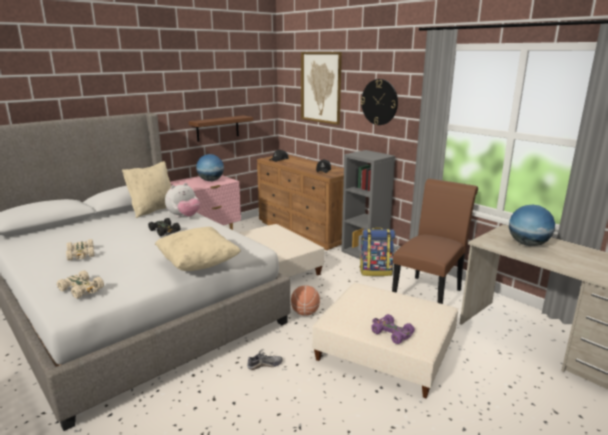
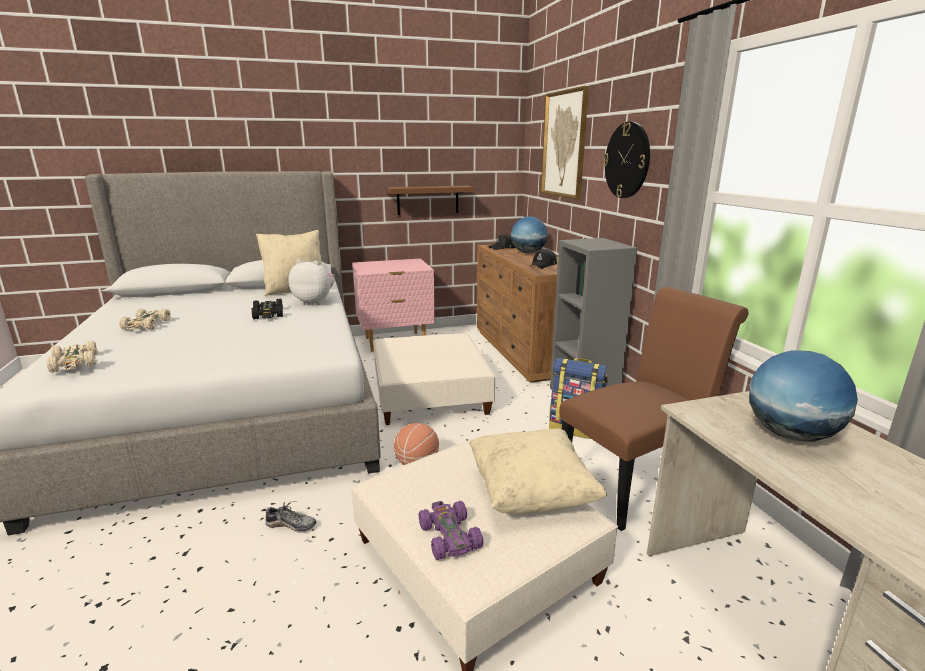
camera: 25 degrees right, 0 degrees up
beige pillow [155,227,241,271] -> beige pillow moved to [469,428,607,514]
plush toy [165,183,200,218] -> plush toy turned 150 degrees counterclockwise [289,260,334,305]
globe [196,154,224,181] -> globe moved to [511,216,547,254]

